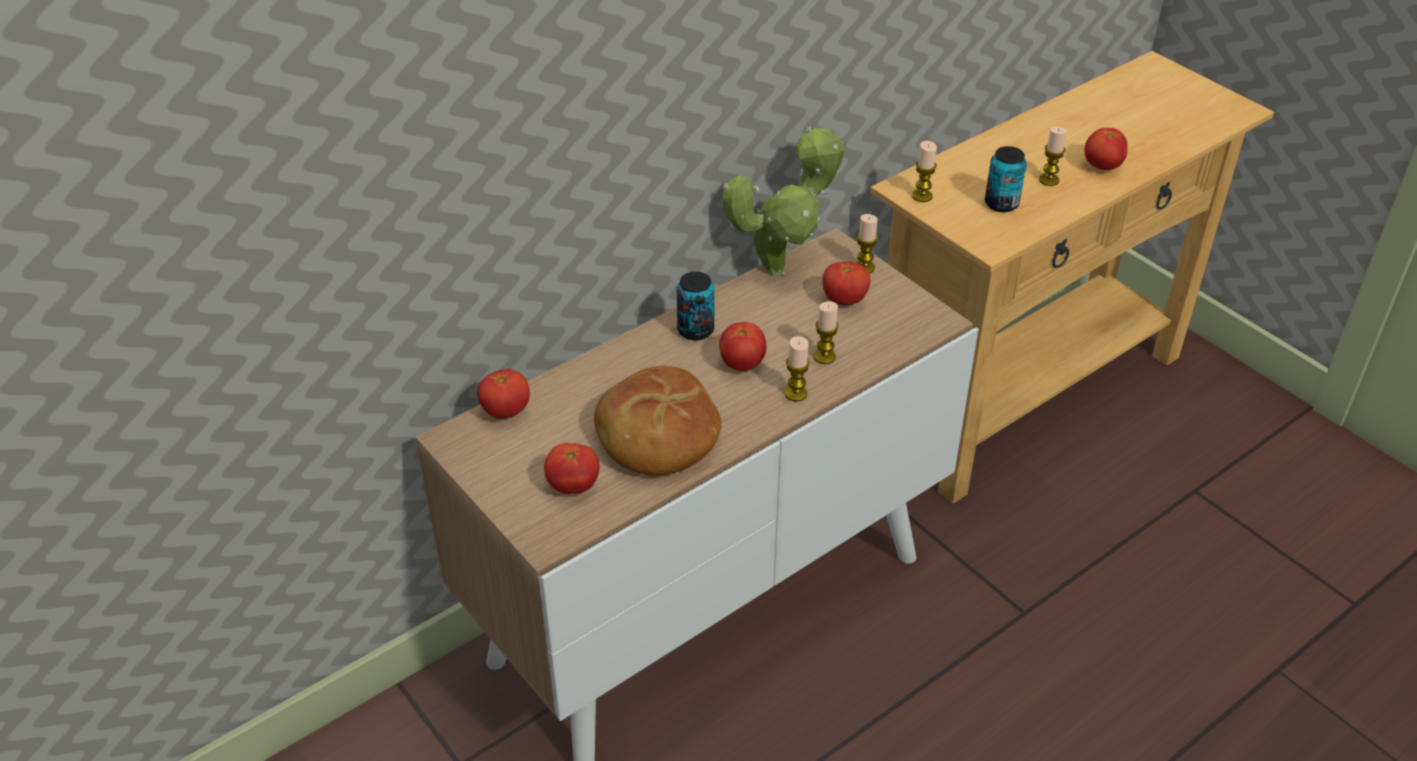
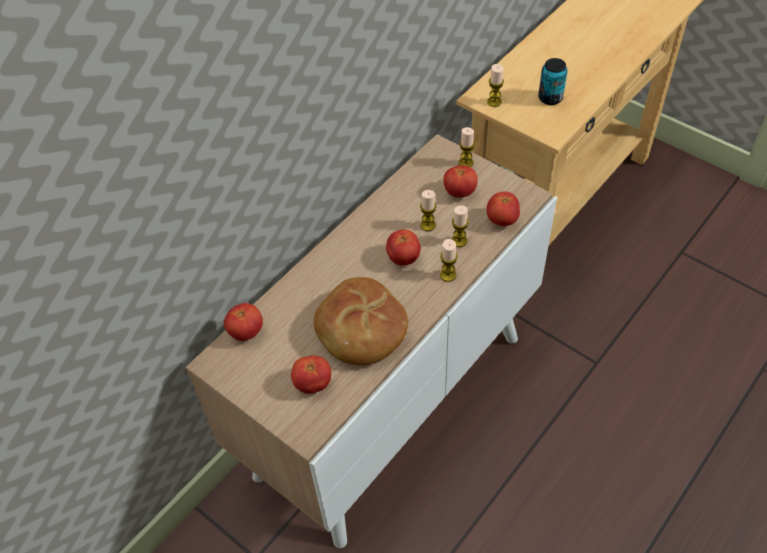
camera: 10 degrees left, 10 degrees up
can [677,271,714,340] -> none
potted plant [723,126,845,276] -> none
candle [1039,127,1067,186] -> candle moved to [420,190,436,231]
tomato [1085,128,1128,170] -> tomato moved to [487,191,520,226]

